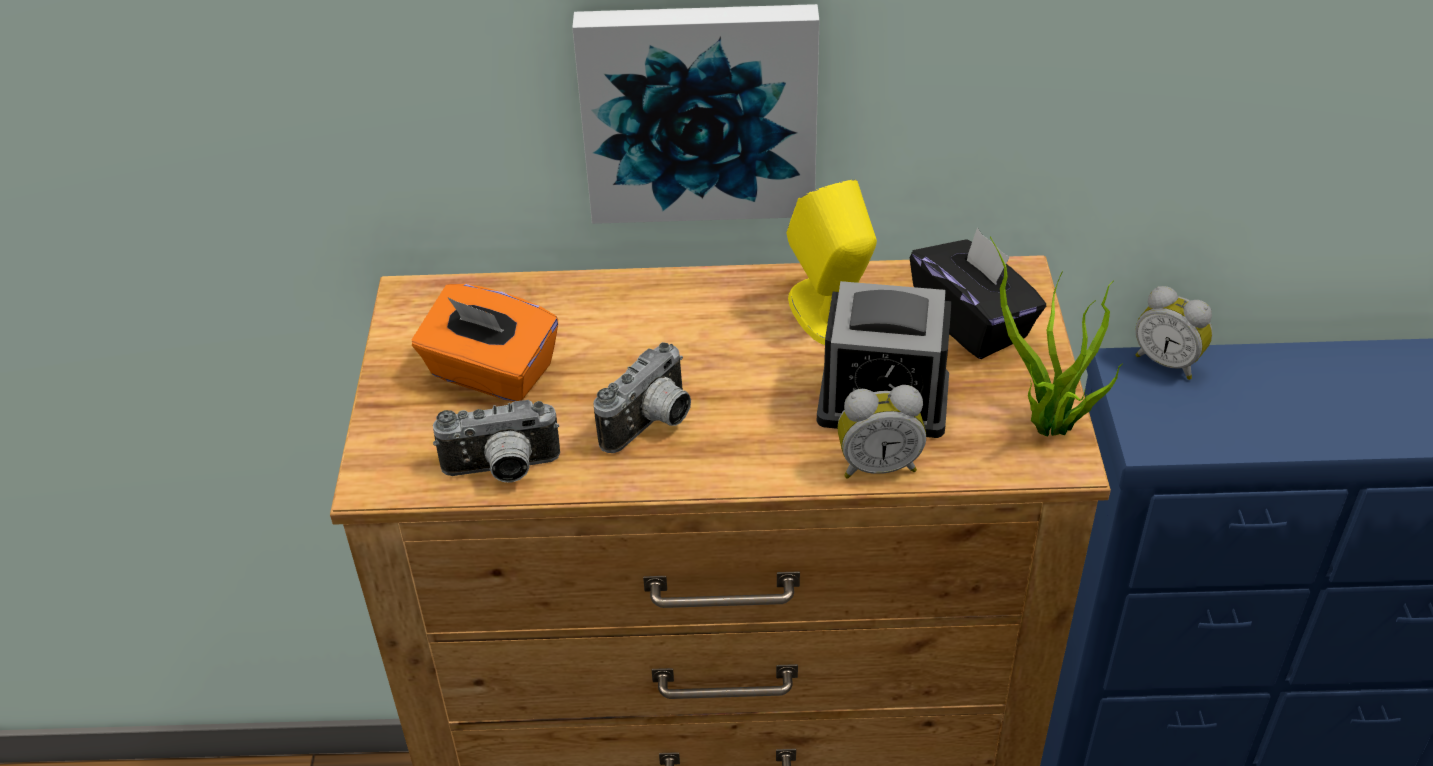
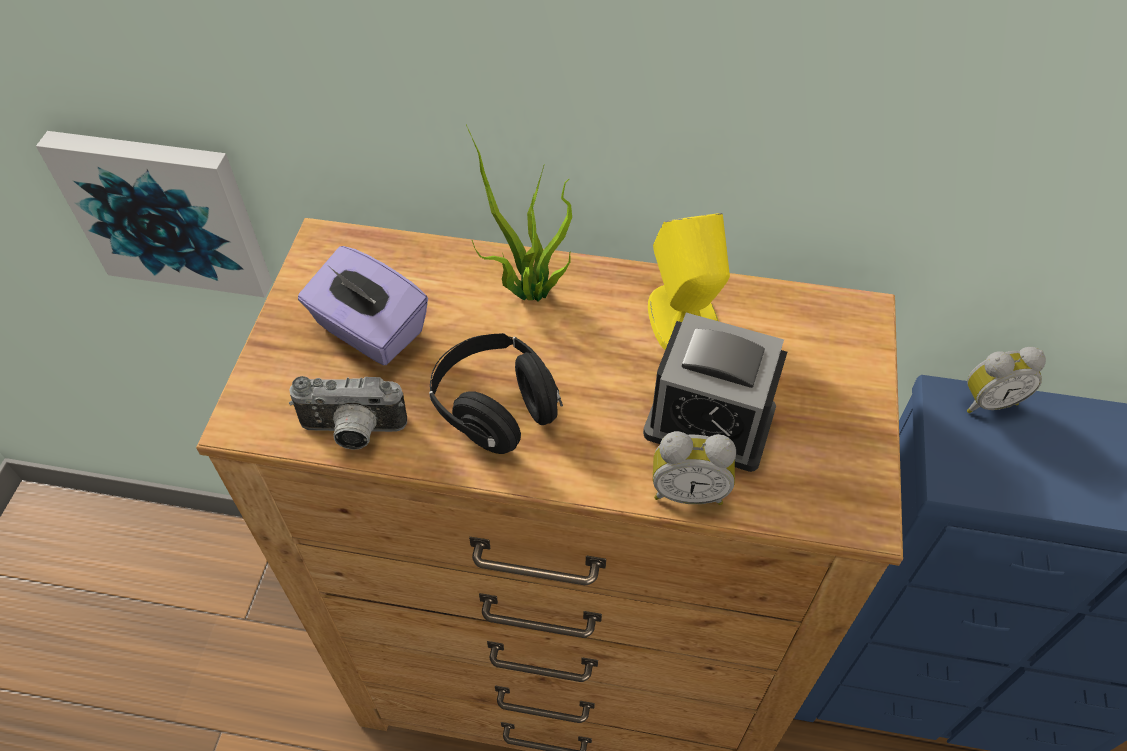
camera: 10 degrees right, 10 degrees up
orange tissue box [412,284,558,402] -> purple tissue box [298,246,428,365]
picture [572,4,819,224] -> picture moved to [36,131,272,298]
camera [593,342,691,453] -> black headphones [429,333,563,454]
black tissue box [910,227,1046,359] -> none
potted plant [990,236,1123,437] -> potted plant moved to [466,124,572,301]
alarm clock [1135,286,1213,380] -> alarm clock turned 60 degrees counterclockwise [967,347,1046,413]

